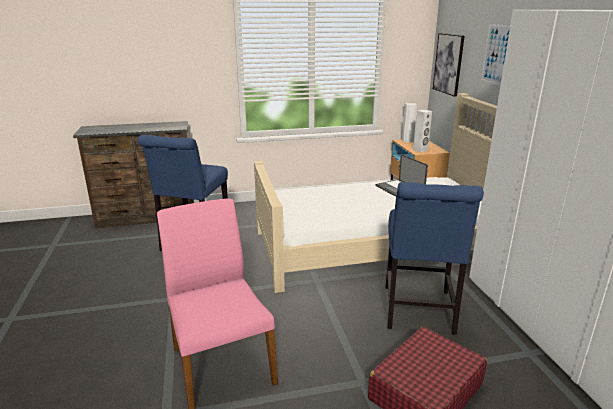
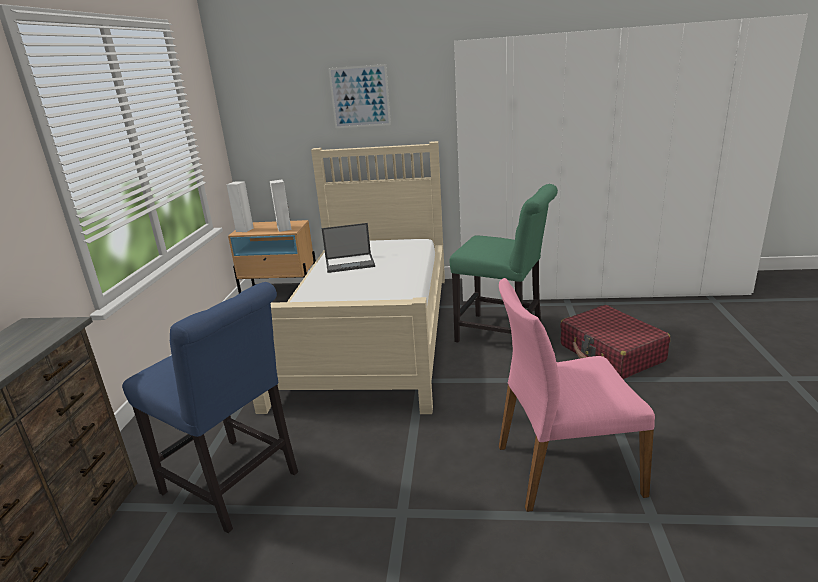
camera: 70 degrees left, 0 degrees up
blue chair [385,182,484,335] -> green chair [450,184,558,343]
picture [433,33,465,97] -> none

